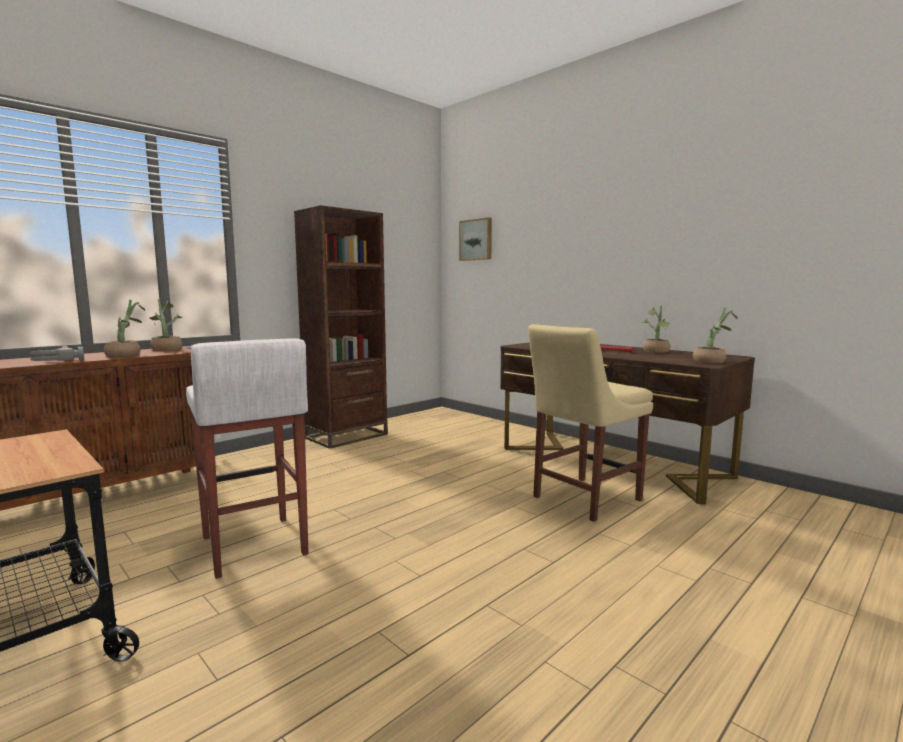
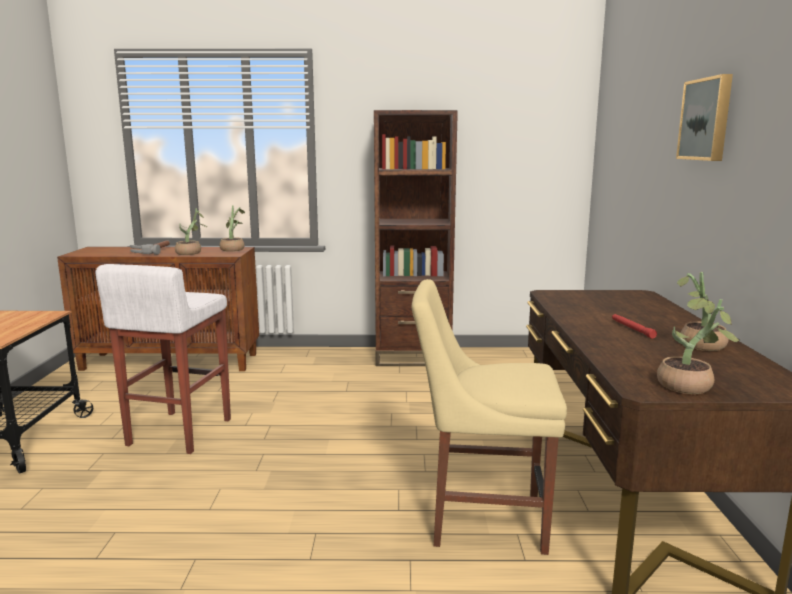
camera: 45 degrees right, 5 degrees up
picture [459,217,492,261] -> picture moved to [676,74,733,161]

